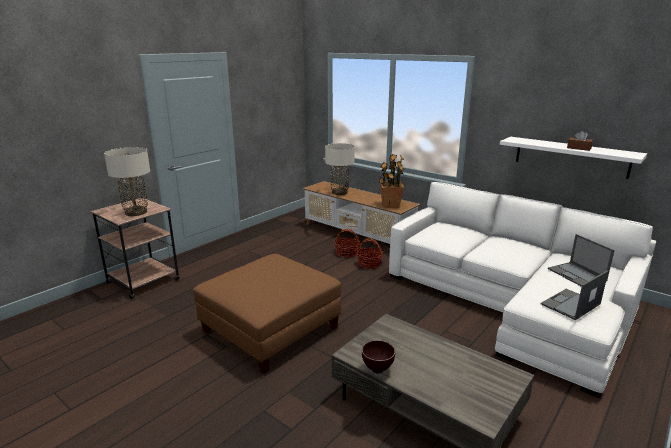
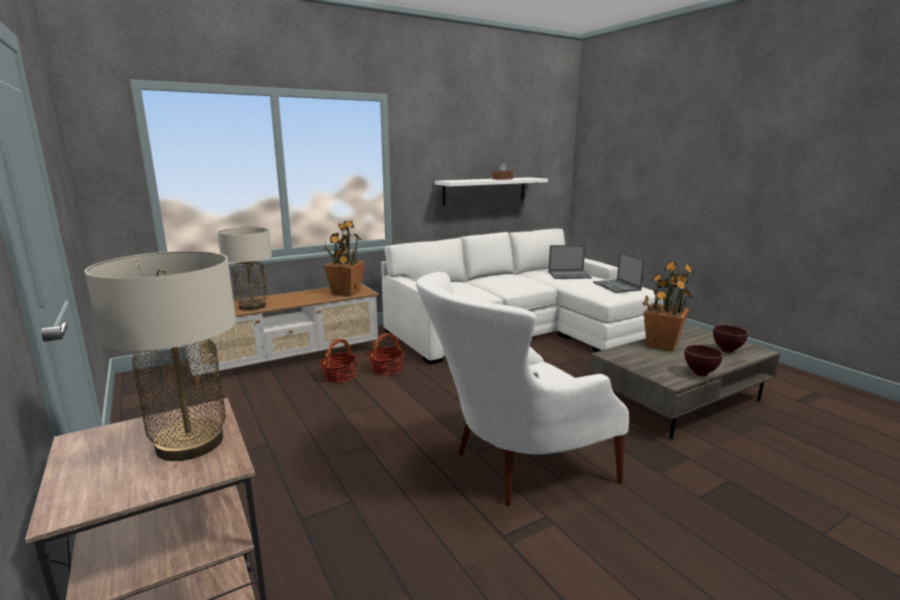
camera: 70 degrees left, 5 degrees down
brown ottoman [193,254,341,374] -> white armchair [416,272,629,506]
none -> potted plant [643,261,694,352]
none -> brown bowl [713,325,748,353]

